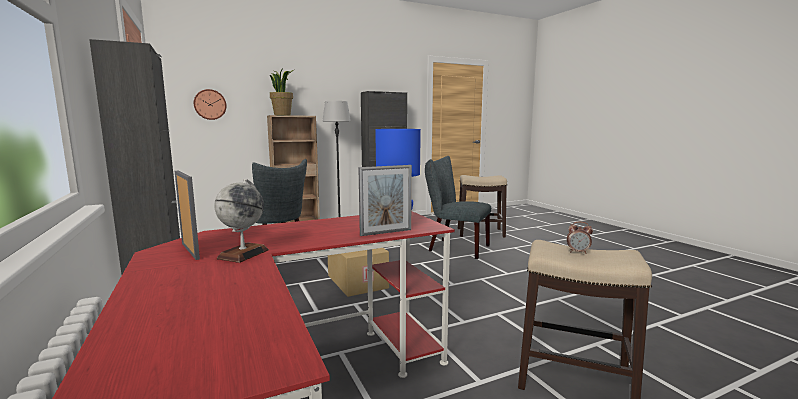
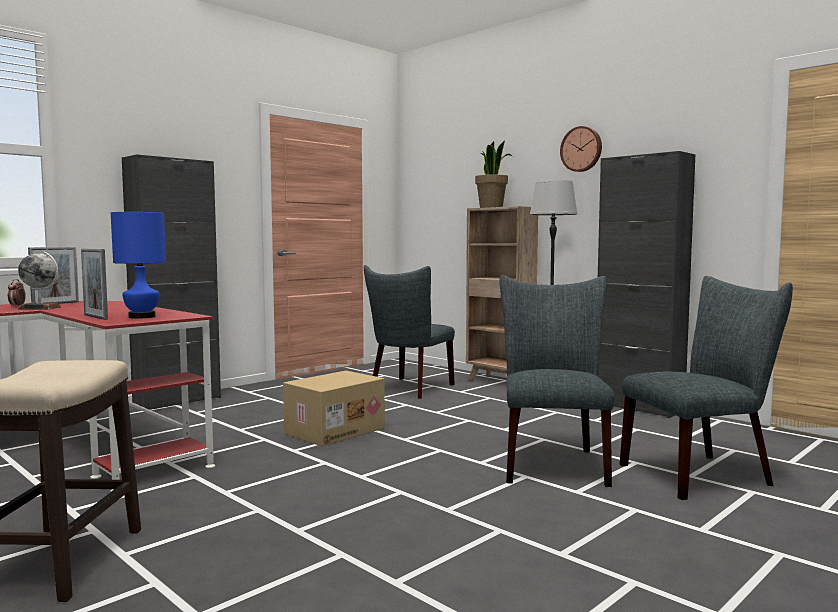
camera: 70 degrees right, 5 degrees down
wall clock [194,89,227,120] -> wall clock moved to [560,126,602,172]
stool [458,175,507,238] -> grey chair [619,276,793,500]
alarm clock [567,222,593,254] -> alarm clock moved to [8,279,26,307]

